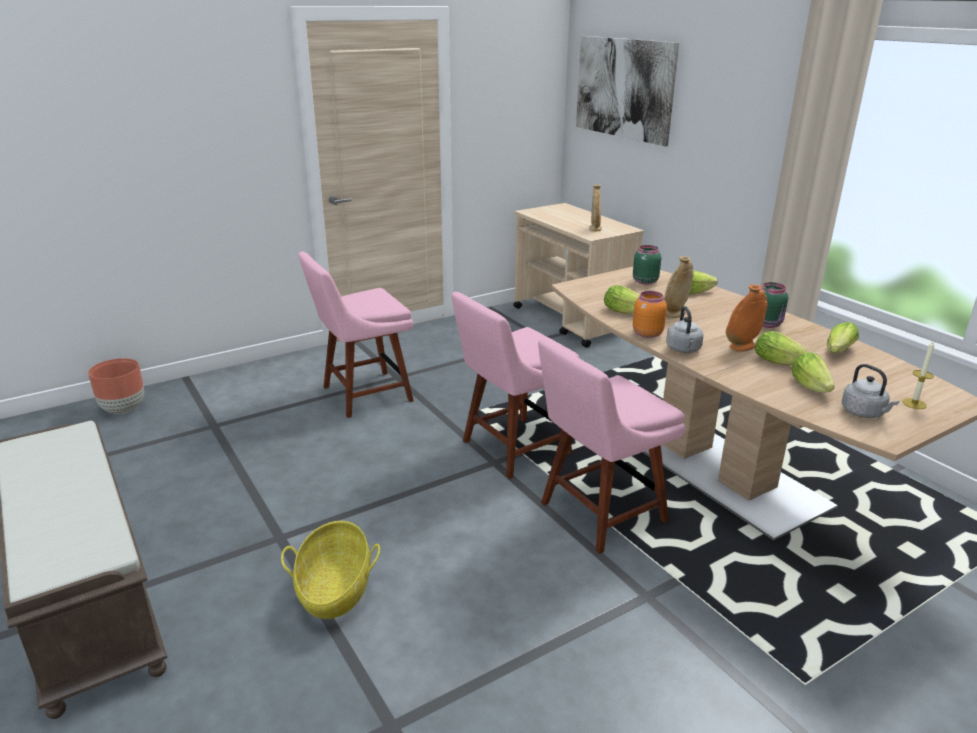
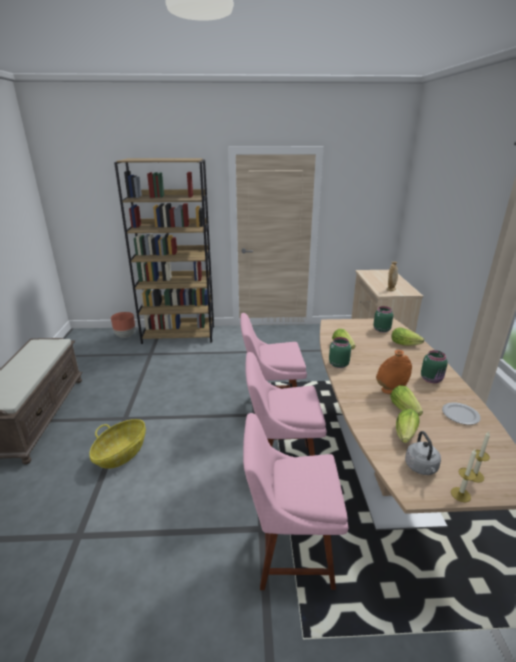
camera: 30 degrees right, 0 degrees up
pink chair [298,252,414,418] -> pink chair moved to [243,413,348,590]
picture [576,36,679,147] -> none
orange jar [633,291,667,338] -> green jar [329,337,351,368]
beige vase [664,256,694,318] -> none
grey kettle [666,306,704,353] -> none
lettuce [827,322,859,353] -> plate [442,403,481,425]
none -> brown bookcase [114,158,214,344]
none -> candle [451,449,476,502]

